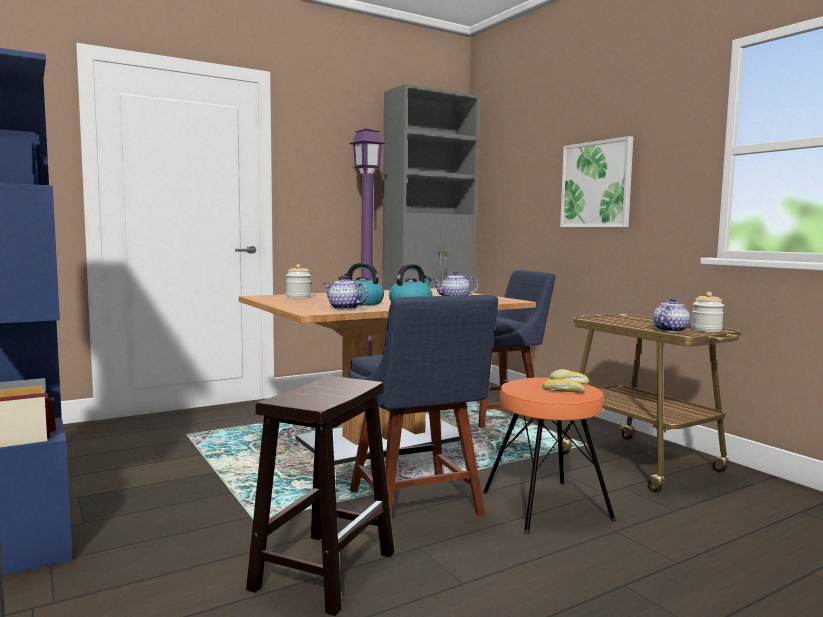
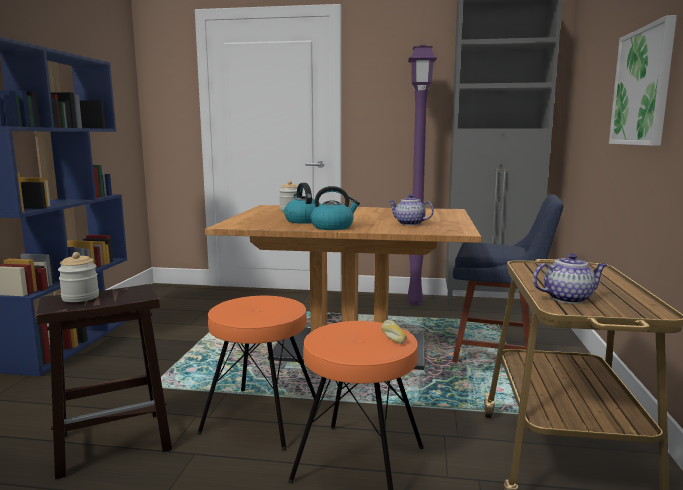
camera: 40 degrees right, 5 degrees up
teapot [324,276,368,310] -> none
blue chair [348,295,498,517] -> orange stool [197,296,316,451]
bread [542,379,585,393] -> none
jar [691,292,724,332] -> jar moved to [58,252,99,302]

